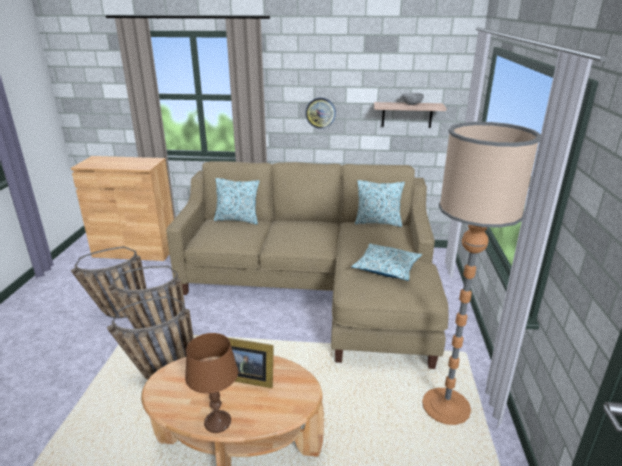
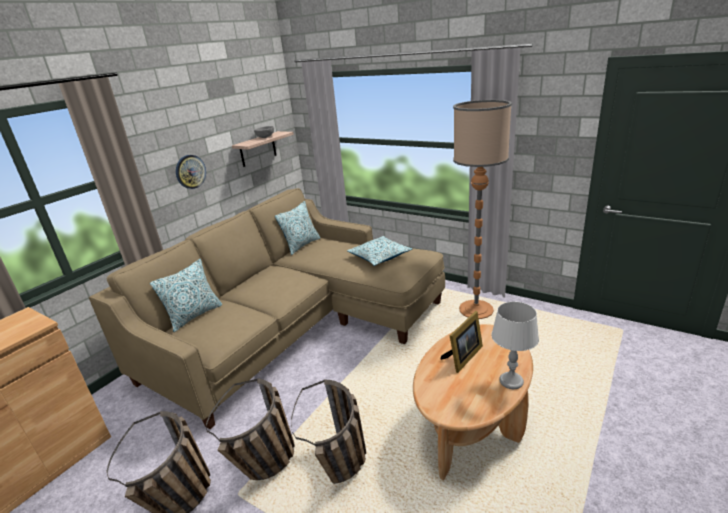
camera: 60 degrees left, 0 degrees up
brown table lamp [185,333,238,433] -> grey table lamp [491,302,539,389]

